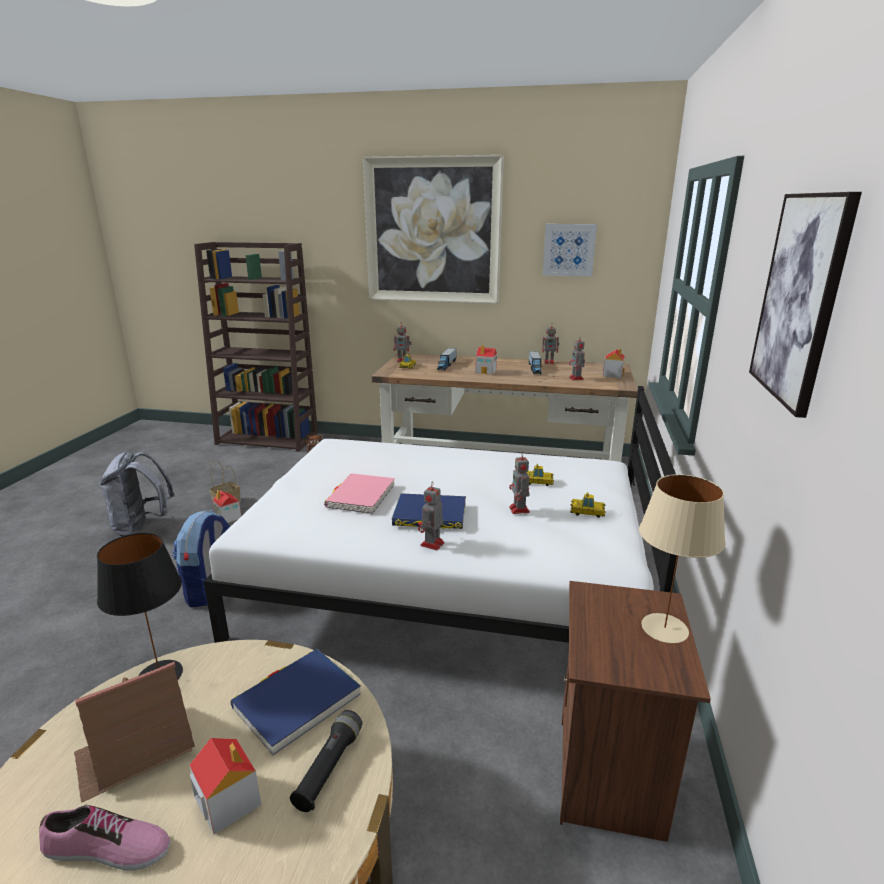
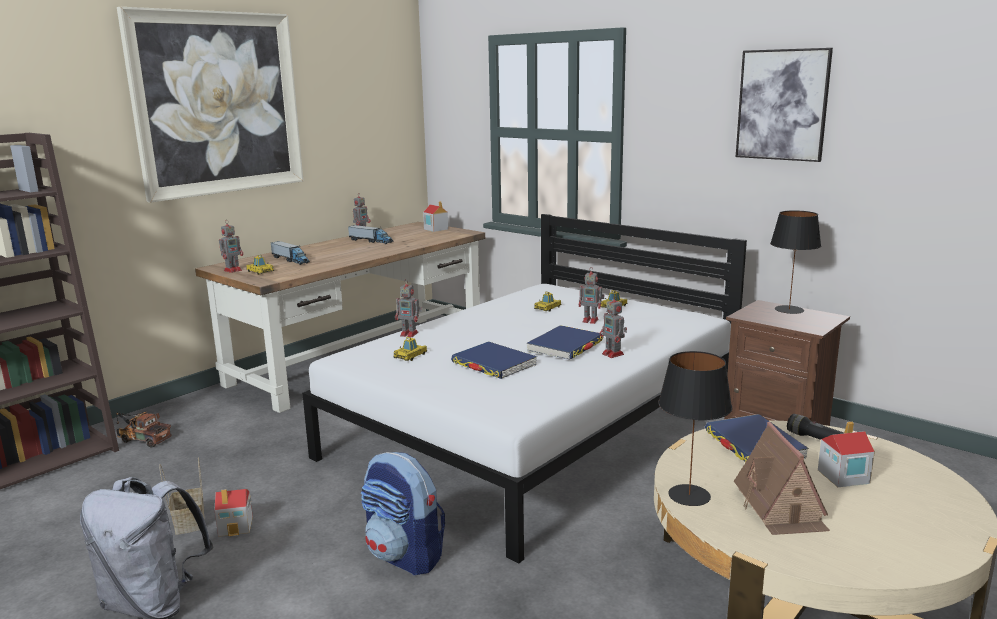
camera: 60 degrees left, 5 degrees down
shoe [39,805,171,870] -> none
pink book [324,474,395,515] -> blue book [451,341,537,379]
toy house [475,345,497,375] -> none
picture [543,224,597,276] -> none
toy robot [569,336,585,380] -> toy robot moved to [395,279,422,337]
beige table lamp [639,474,726,643] -> black table lamp [770,210,821,314]
none -> toy car [394,337,427,361]

